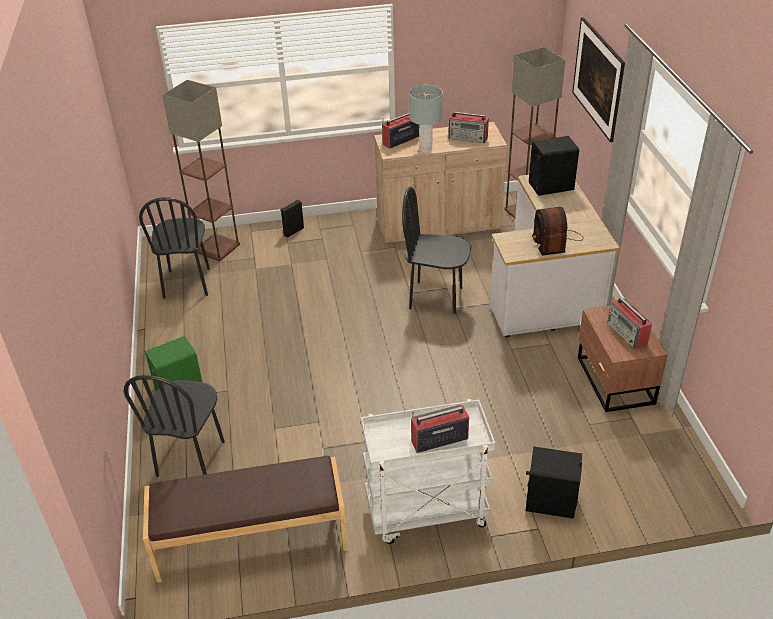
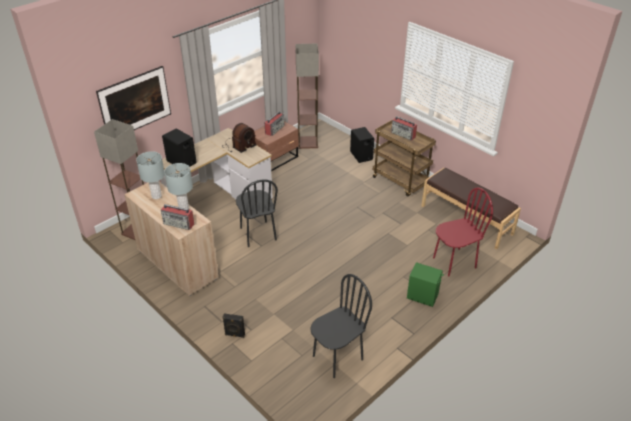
camera: 125 degrees left, 0 degrees up
black chair [124,375,225,477] -> red chair [433,188,493,276]
floor lamp [162,80,240,261] -> floor lamp moved to [295,44,319,149]
white cart [361,399,495,544] -> brown cart [373,120,436,197]
radio [449,112,489,143] -> grey table lamp [136,151,165,199]

